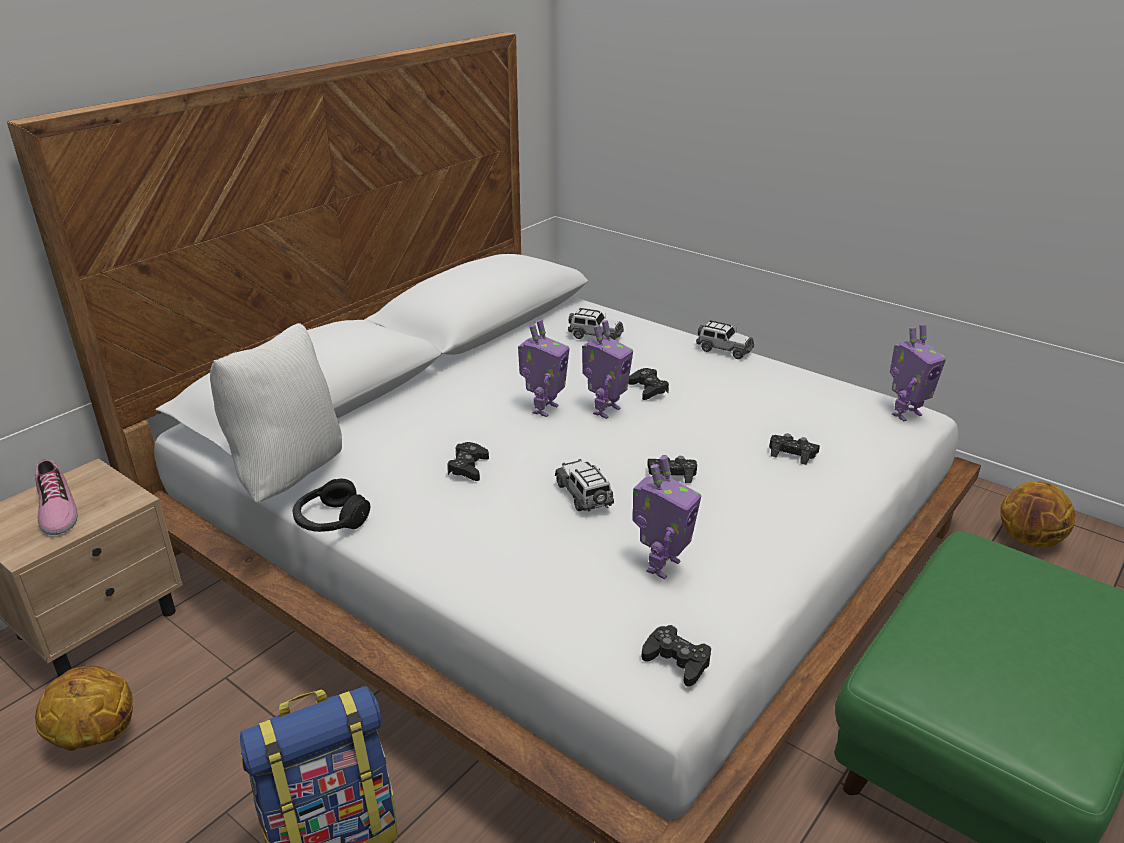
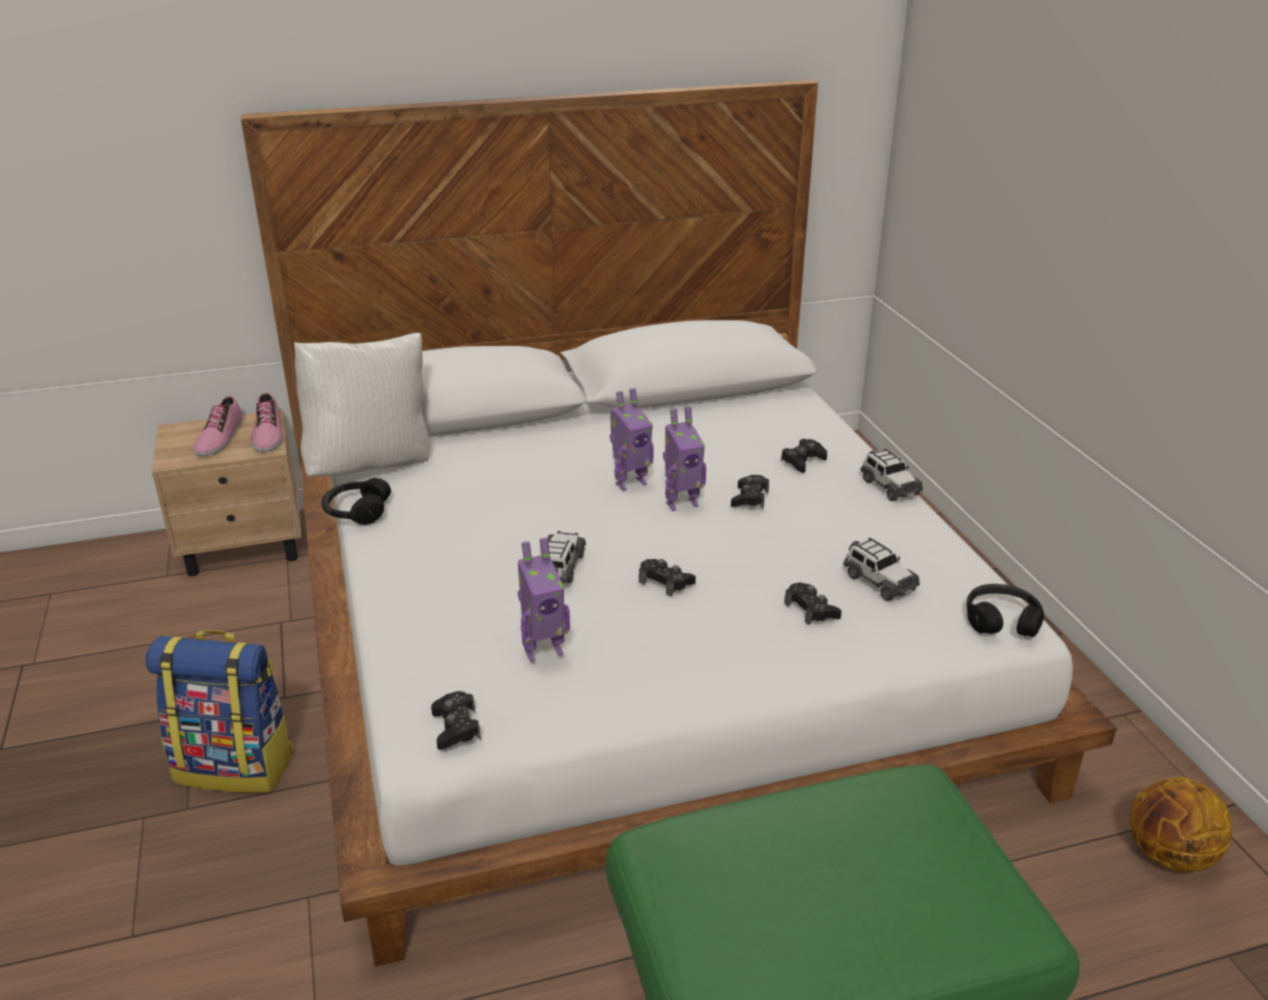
camera: 35 degrees right, 0 degrees up
basketball [35,666,133,751] -> none
black game controller [447,442,489,481] -> black game controller moved to [781,439,827,473]
toy car [568,308,624,340] -> toy car moved to [843,538,920,601]
toy robot [890,324,946,421] -> black headphones [967,584,1044,637]
none -> shoe [251,393,282,452]

